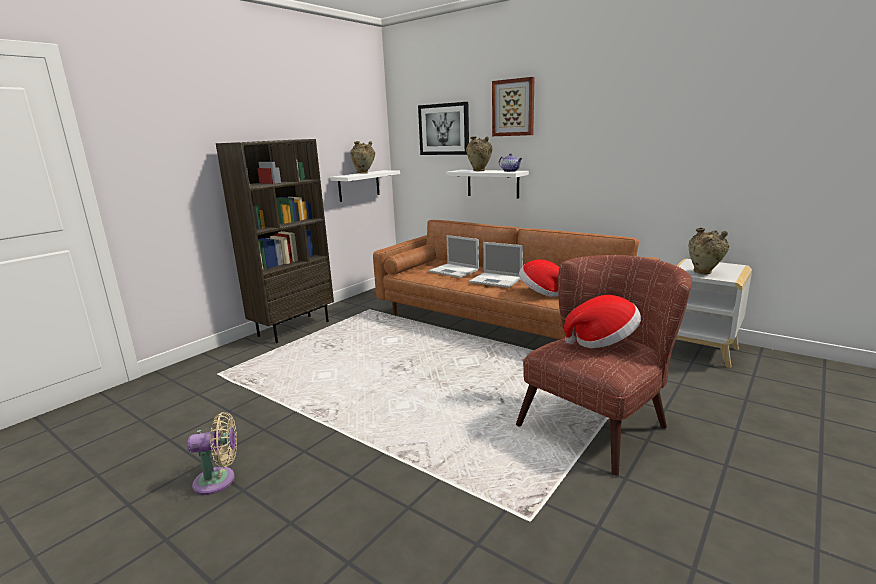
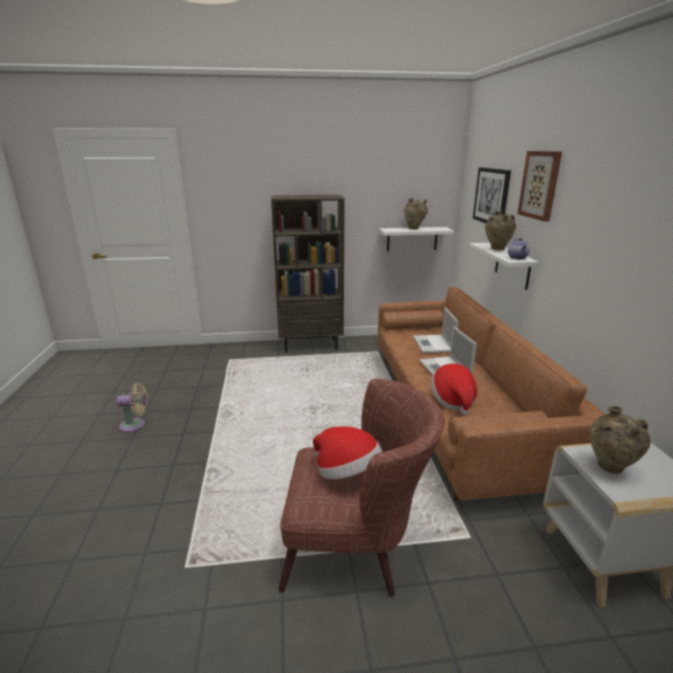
camera: 45 degrees right, 5 degrees up
beige fan [187,412,237,495] -> beige fan turned 45 degrees counterclockwise [116,383,147,433]

